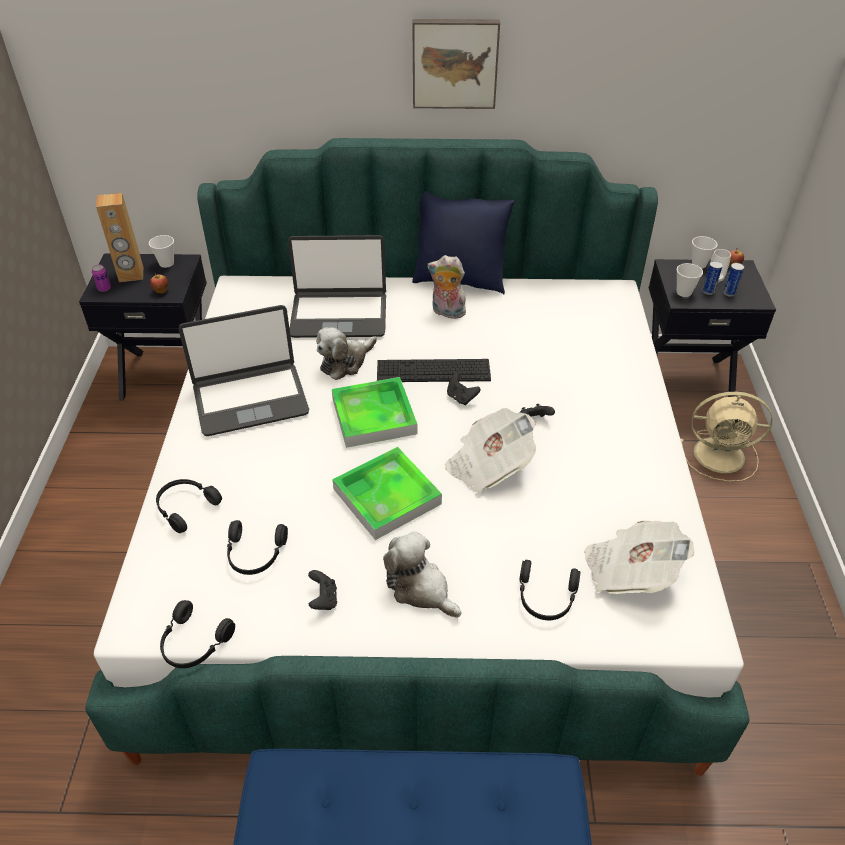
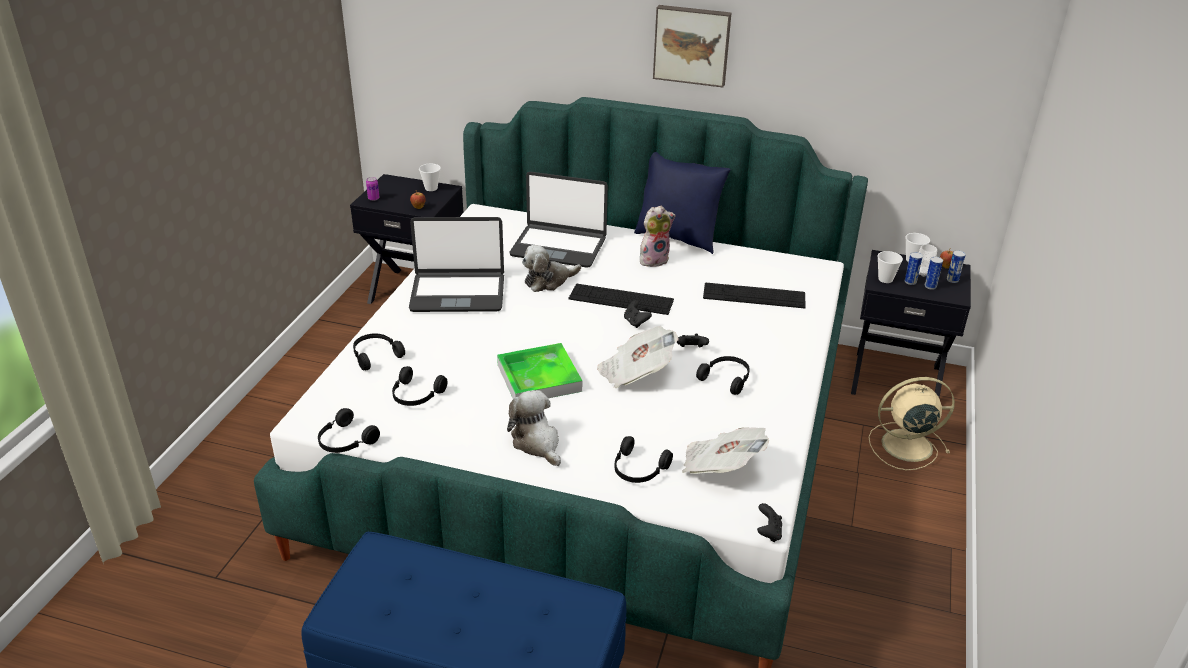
camera: 15 degrees right, 10 degrees down
brown speaker [96,193,144,282] -> none
black game controller [308,570,337,610] -> black game controller moved to [757,503,782,542]
tray [332,377,418,448] -> none
plush toy [427,255,466,319] -> plush toy turned 120 degrees clockwise [640,206,675,267]
beige fan [680,392,773,482] -> beige fan turned 150 degrees clockwise [869,377,955,470]
none -> black headphones [696,356,750,395]
none -> keyboard [703,283,806,308]
none -> can [947,250,966,283]

